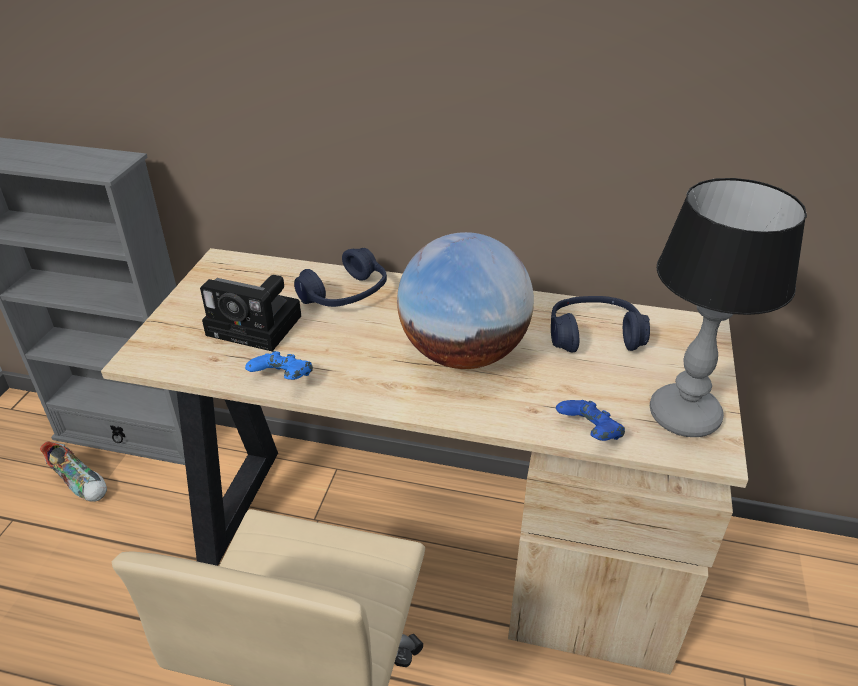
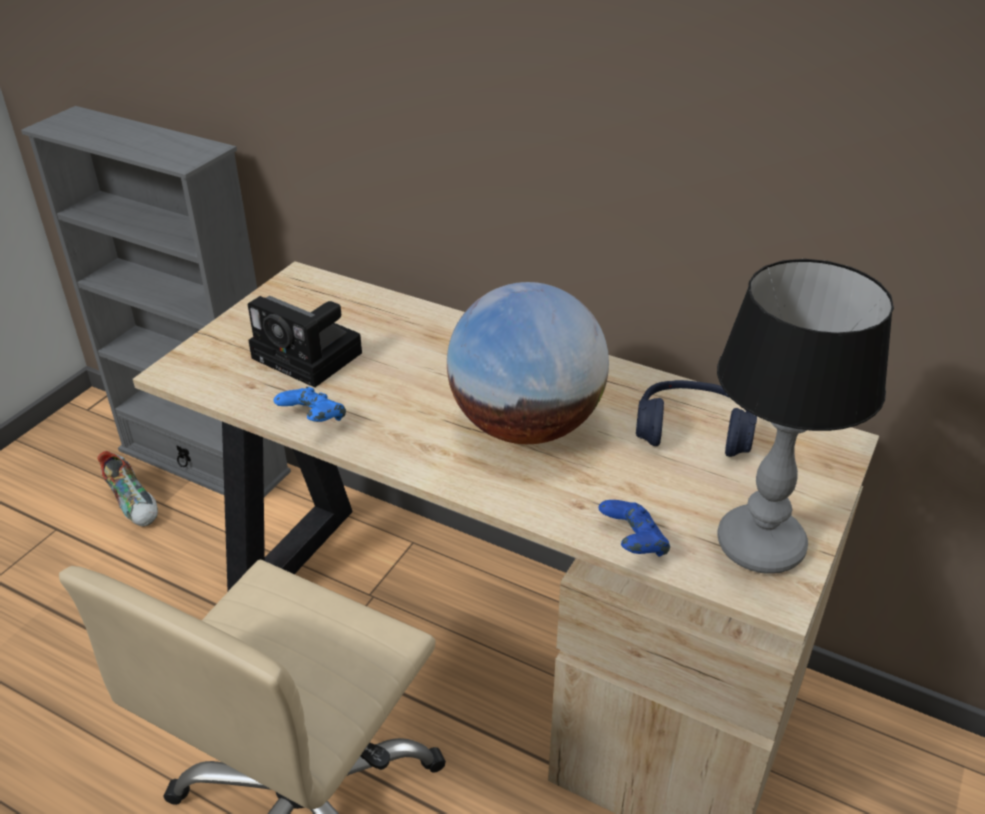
camera: 15 degrees right, 0 degrees up
blue headphones [294,248,387,307] -> none

